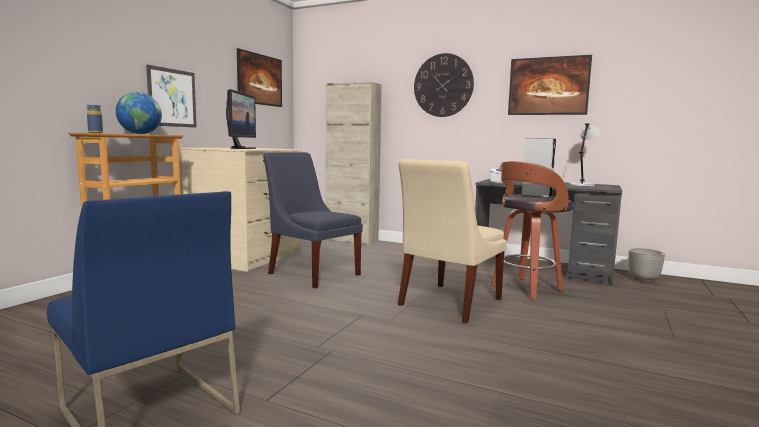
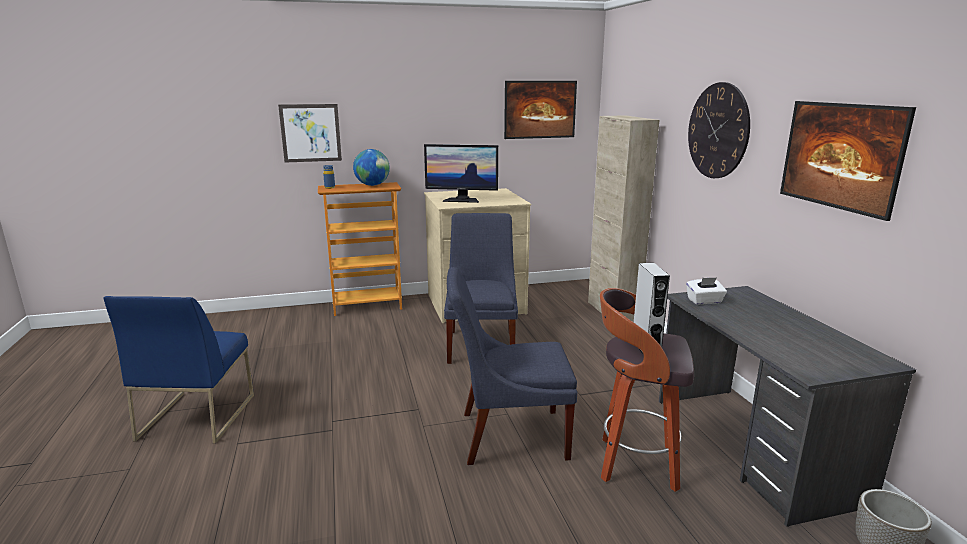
camera: 50 degrees right, 10 degrees up
picture [146,65,197,128] -> picture moved to [278,104,342,163]
monitor [226,89,256,149] -> monitor turned 45 degrees clockwise [424,144,498,203]
beige chair [398,159,507,323] -> blue chair [447,267,577,465]
grey table lamp [569,123,600,186] -> none

